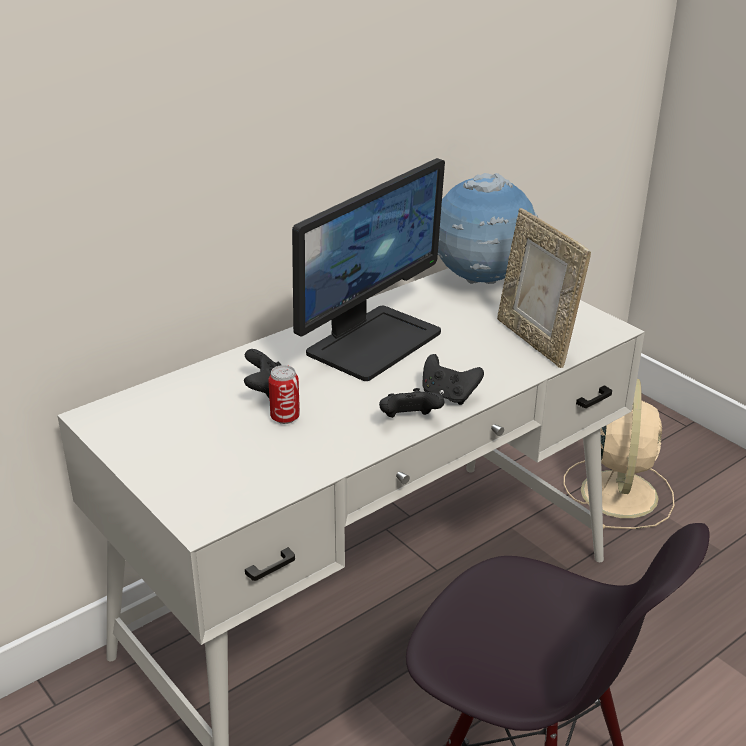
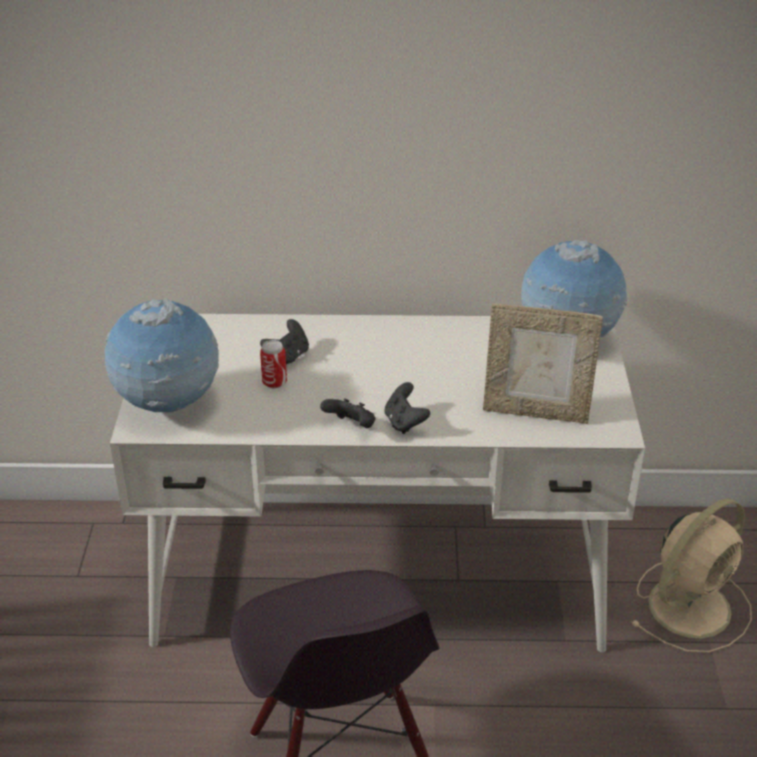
camera: 40 degrees right, 5 degrees up
monitor [292,158,445,381] -> none
picture frame [497,208,591,368] -> picture frame turned 90 degrees counterclockwise [483,303,603,424]
none -> globe [105,298,219,412]

